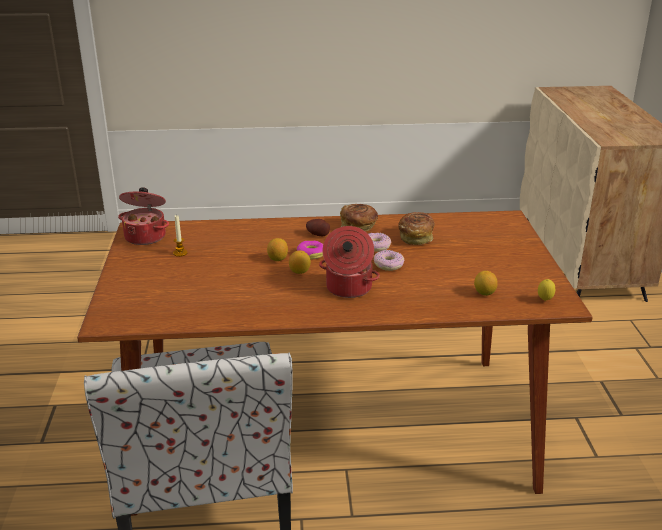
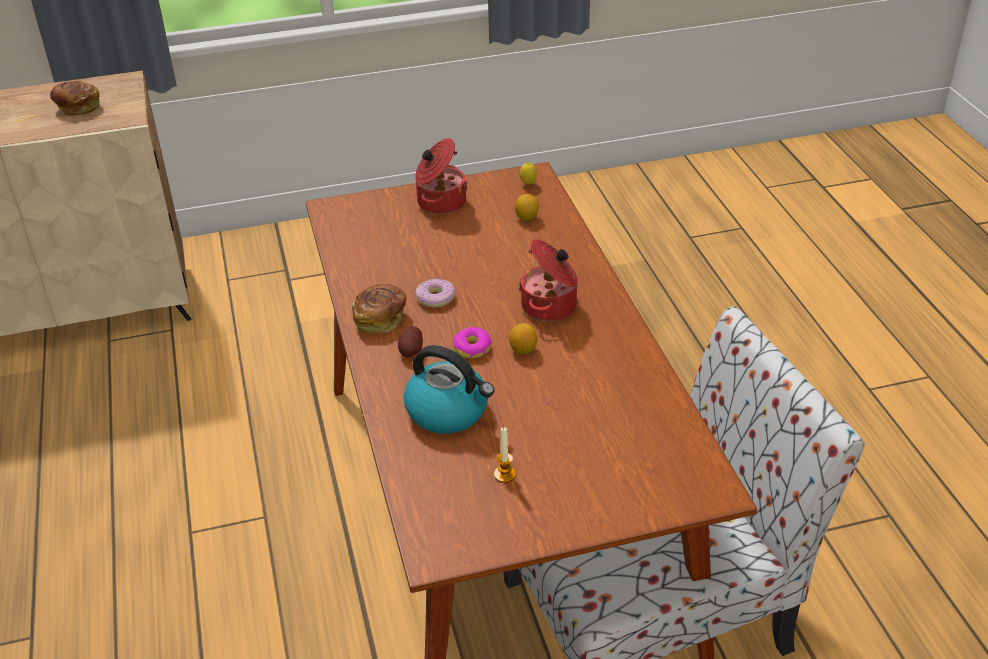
camera: 100 degrees left, 10 degrees up
cooking pot [118,188,169,245] -> cooking pot moved to [415,138,468,214]
lemon [267,238,288,261] -> none
donut [374,250,404,271] -> none
bread [398,212,435,245] -> bread moved to [50,81,99,116]
none -> kettle [404,345,494,434]

